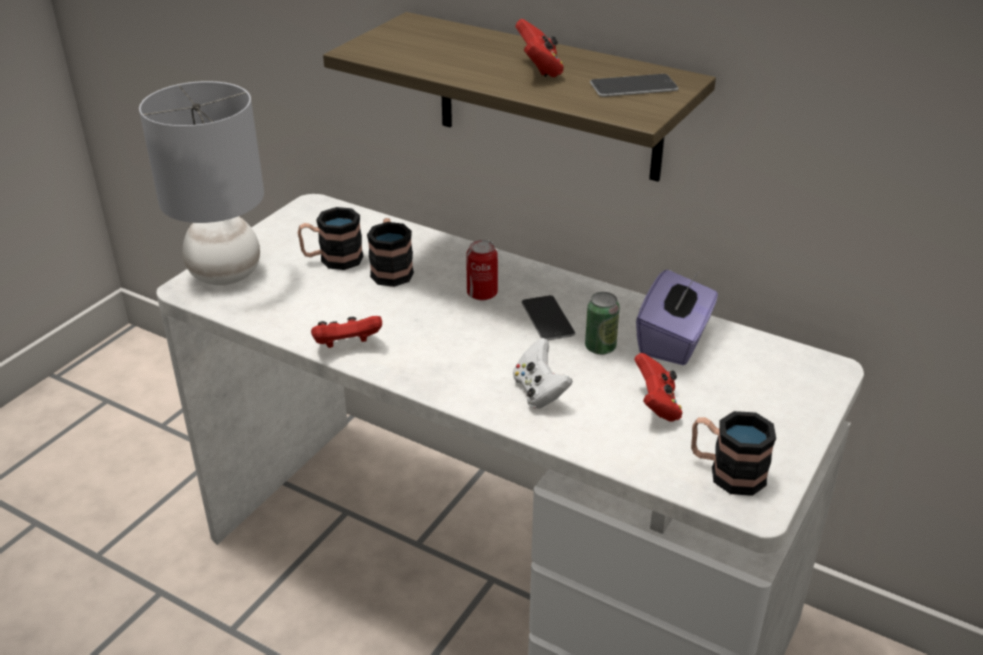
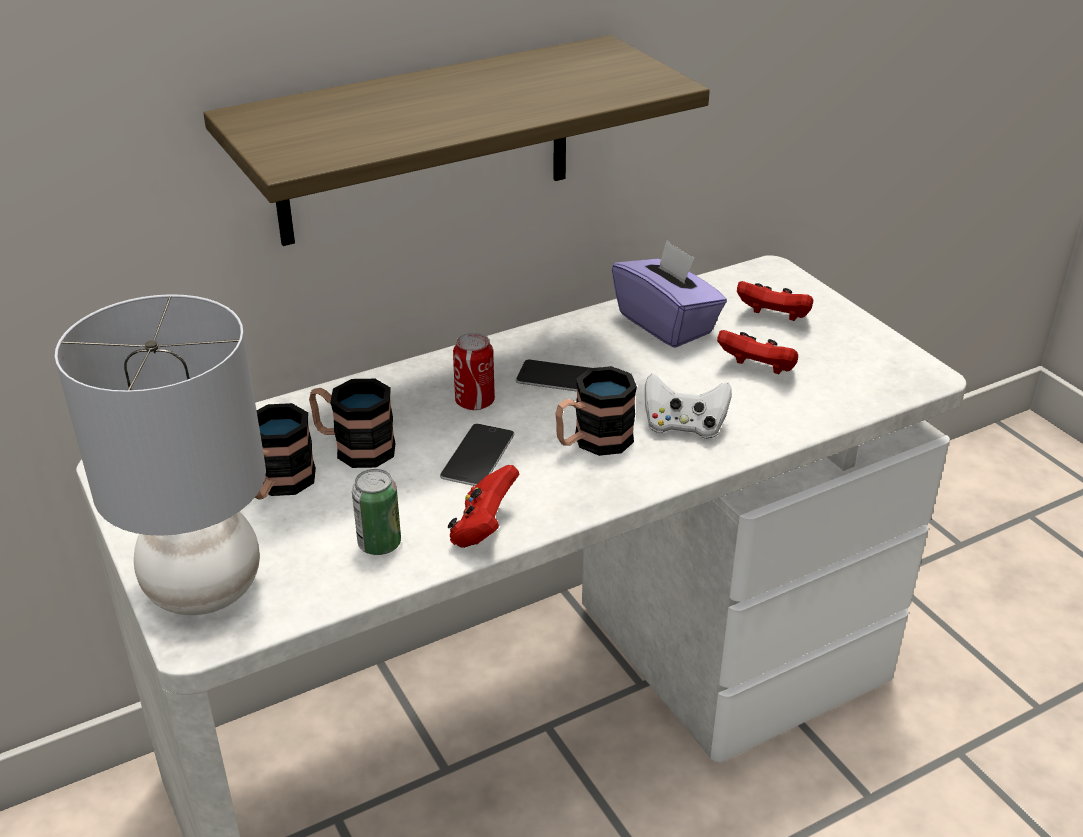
camera: 60 degrees left, 0 degrees up
red game controller [515,19,564,77] -> red game controller moved to [737,281,813,321]
can [585,292,620,355] -> can moved to [352,469,401,555]
phone [590,74,679,97] -> phone moved to [440,424,514,486]
mug [691,411,776,496] -> mug moved to [555,366,637,456]

